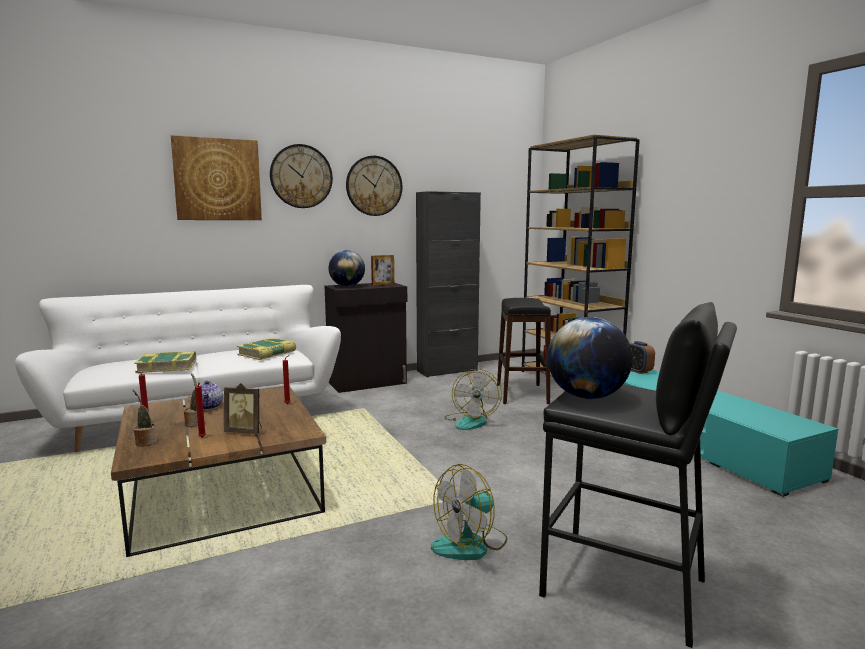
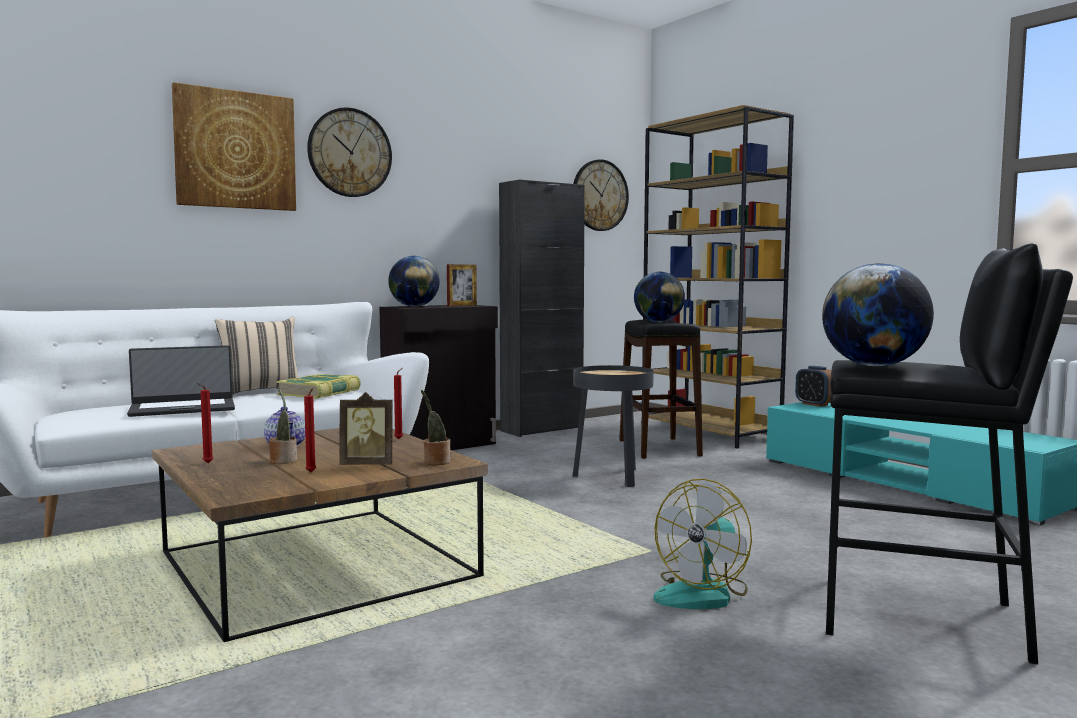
camera: 10 degrees left, 5 degrees down
potted plant [133,390,157,447] -> potted plant moved to [421,390,450,466]
book [134,351,196,373] -> laptop [127,345,235,417]
wall clock [346,156,402,216] -> wall clock moved to [573,159,629,231]
fan [444,369,502,430] -> black side table [573,365,654,487]
none -> beige pillow [215,317,299,395]
none -> globe [634,272,685,322]

